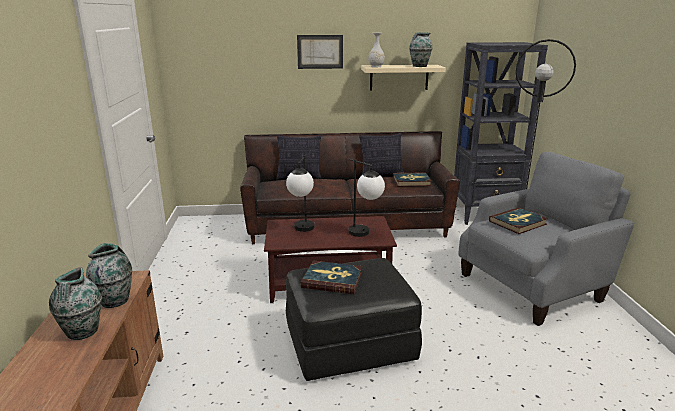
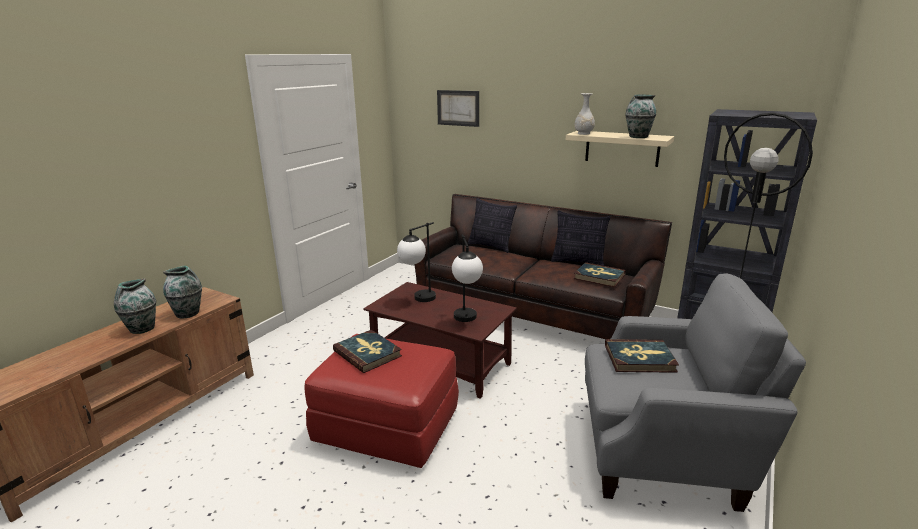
camera: 35 degrees right, 0 degrees up
black ottoman [286,258,422,381] -> red ottoman [305,334,459,468]
picture [297,35,343,69] -> picture moved to [437,90,479,127]

